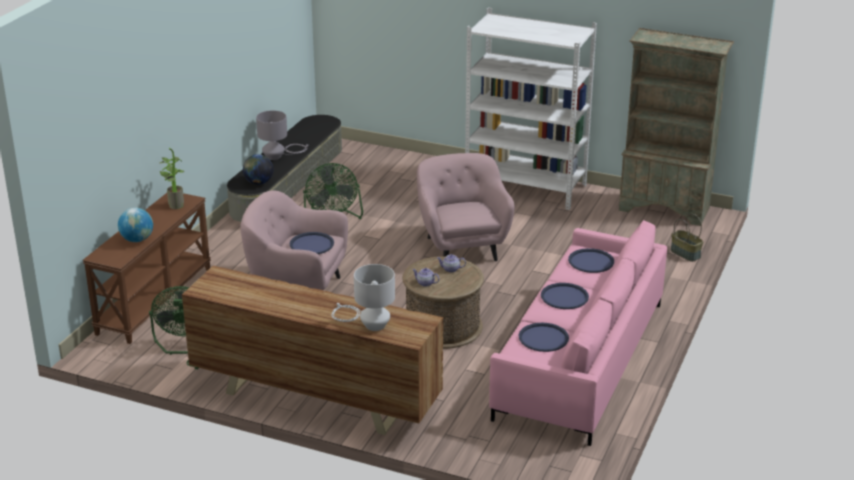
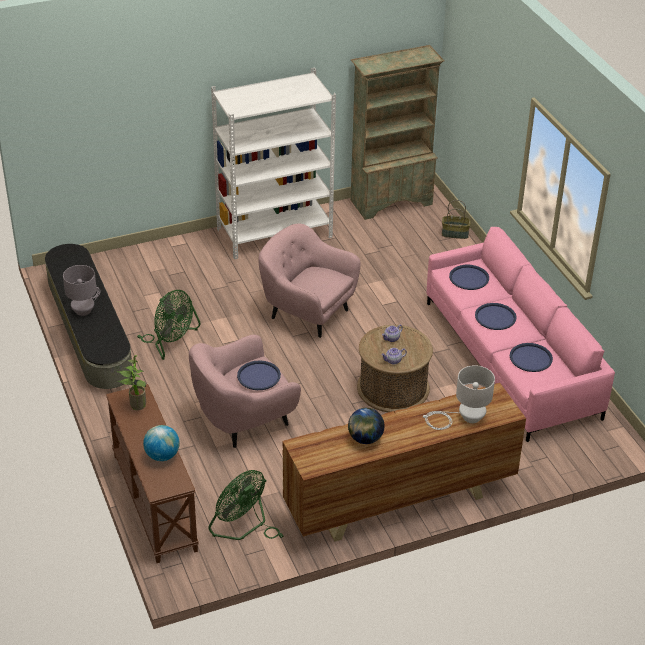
camera: 45 degrees left, 10 degrees up
globe [243,154,274,185] -> globe moved to [348,408,384,444]

